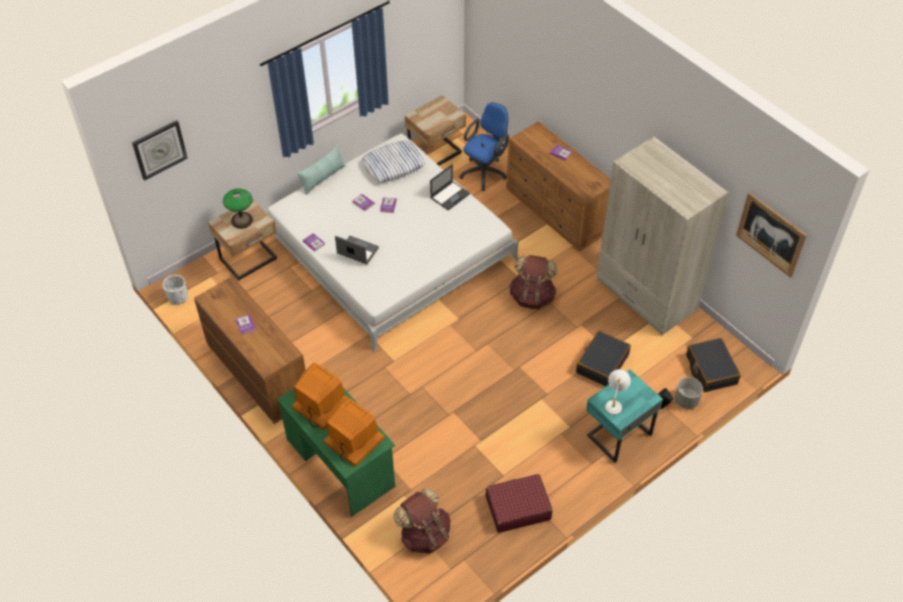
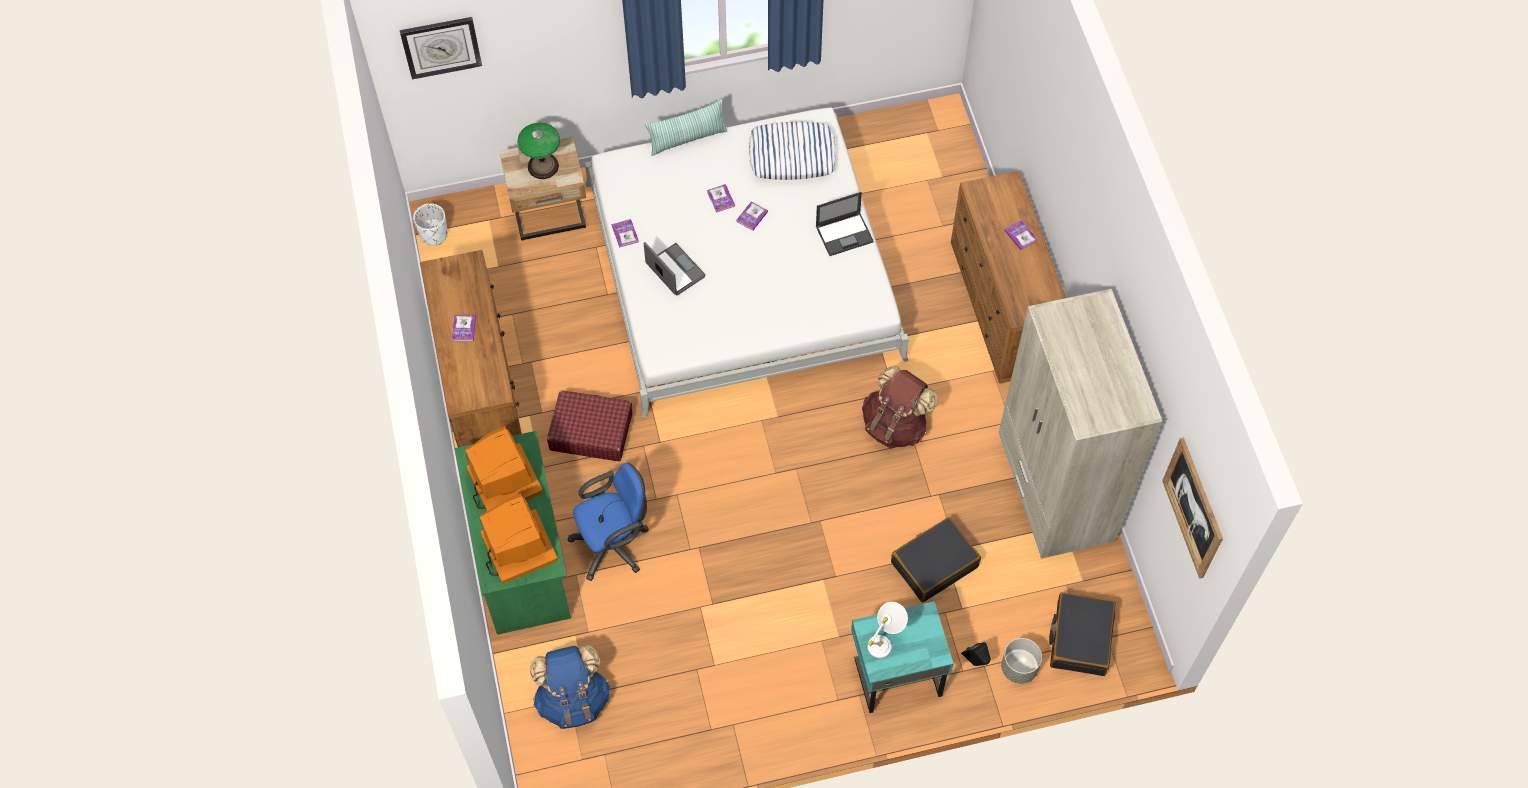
camera: 25 degrees right, 10 degrees up
brown backpack [393,488,451,554] -> blue backpack [530,645,610,729]
beige nightstand [405,95,466,166] -> none
blue office chair [459,102,509,191] -> blue office chair moved to [567,463,649,581]
red suitcase [486,474,553,533] -> red suitcase moved to [547,390,632,461]

